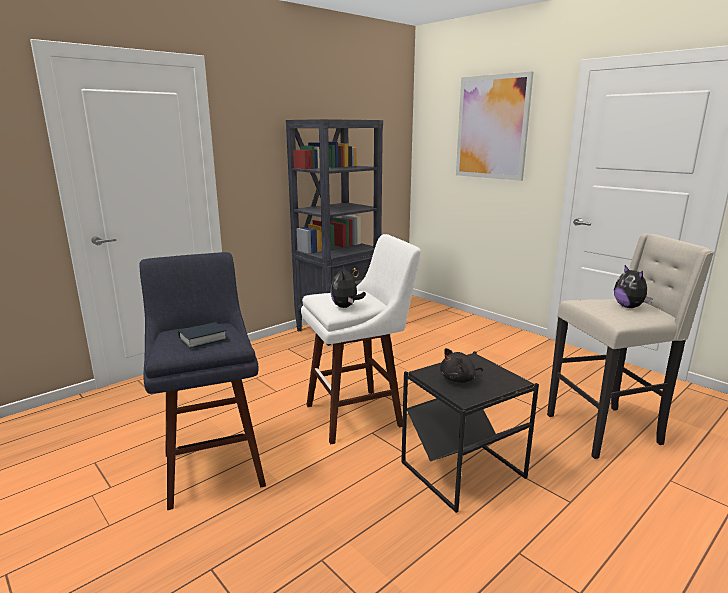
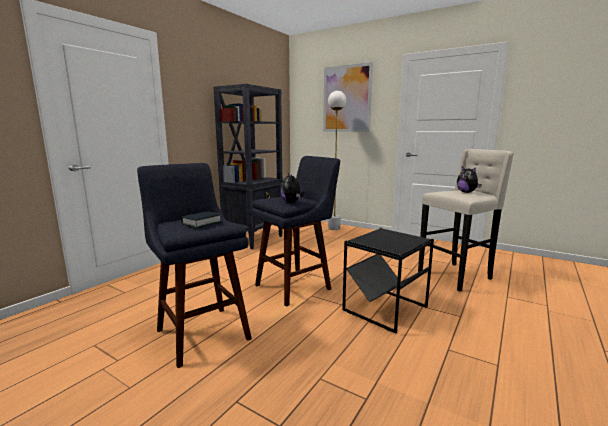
camera: 15 degrees left, 5 degrees down
white stool [301,234,421,444] -> blue stool [251,156,340,307]
black plush toy [440,348,483,383] -> none
none -> white floor lamp [328,91,346,230]

